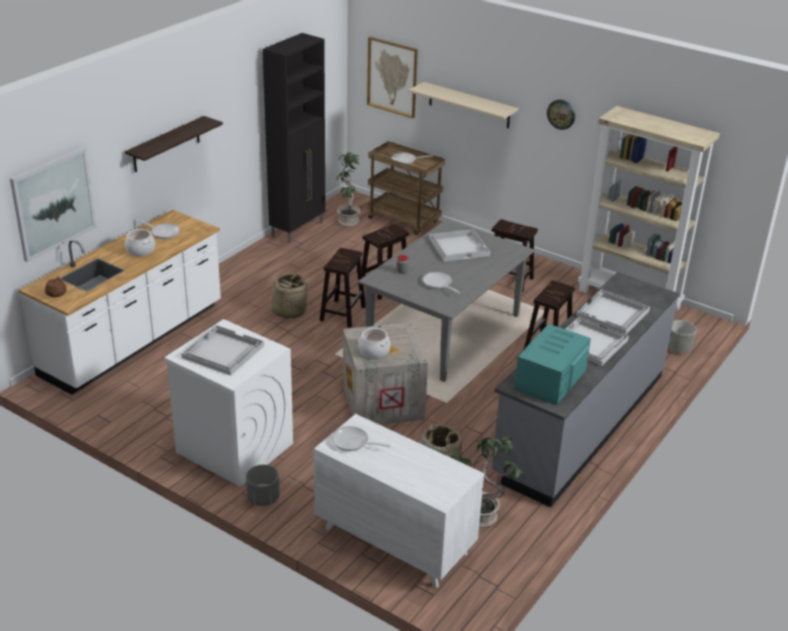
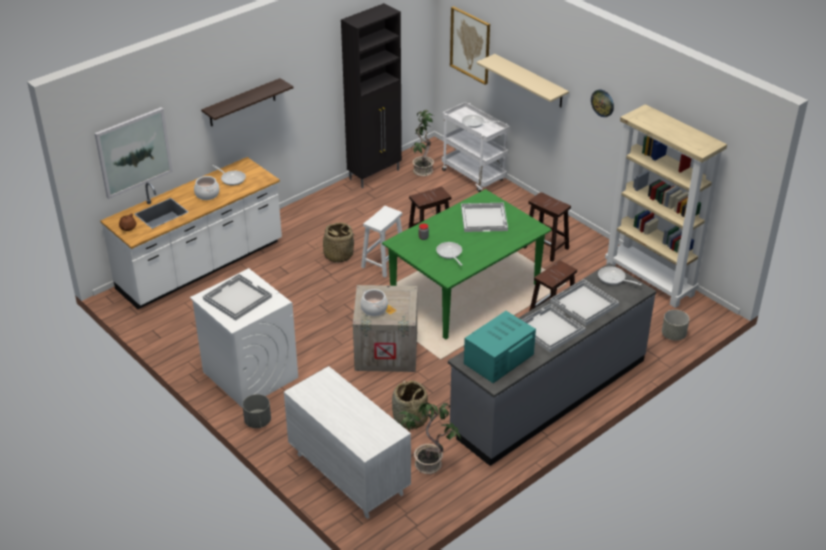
camera: 15 degrees right, 5 degrees up
brown stool [320,248,366,328] -> white stool [361,206,402,277]
frying pan [331,426,391,451] -> frying pan moved to [598,266,642,285]
grey dining table [358,219,535,382] -> green dining table [382,189,552,340]
brown cart [368,141,445,235] -> white cart [442,102,510,192]

